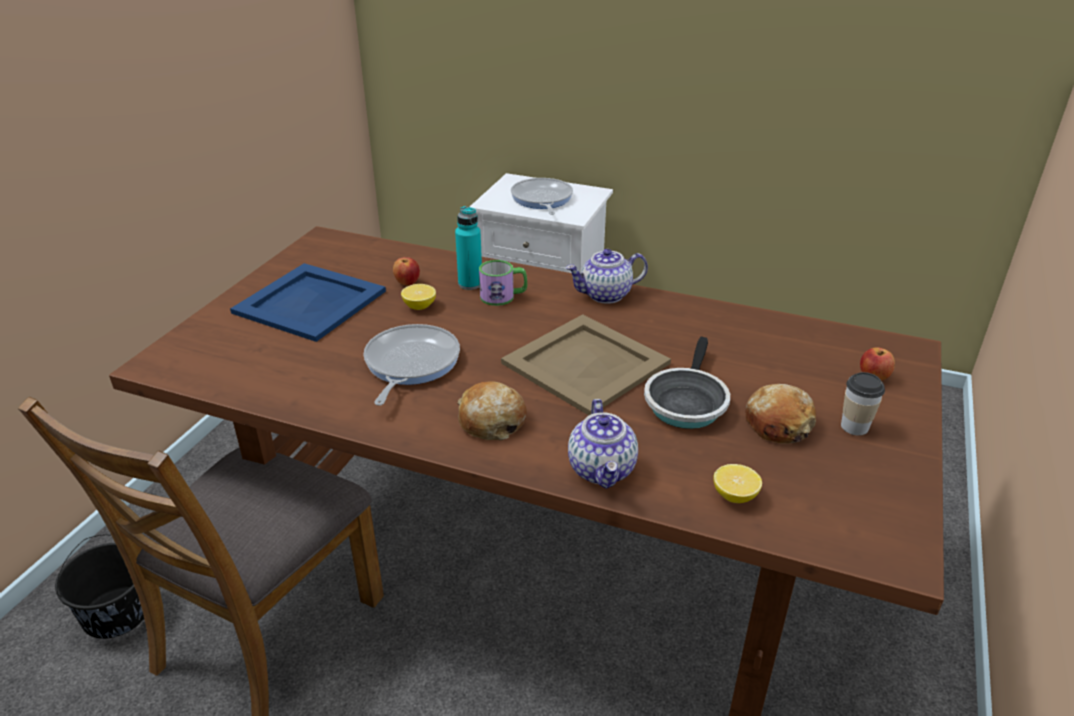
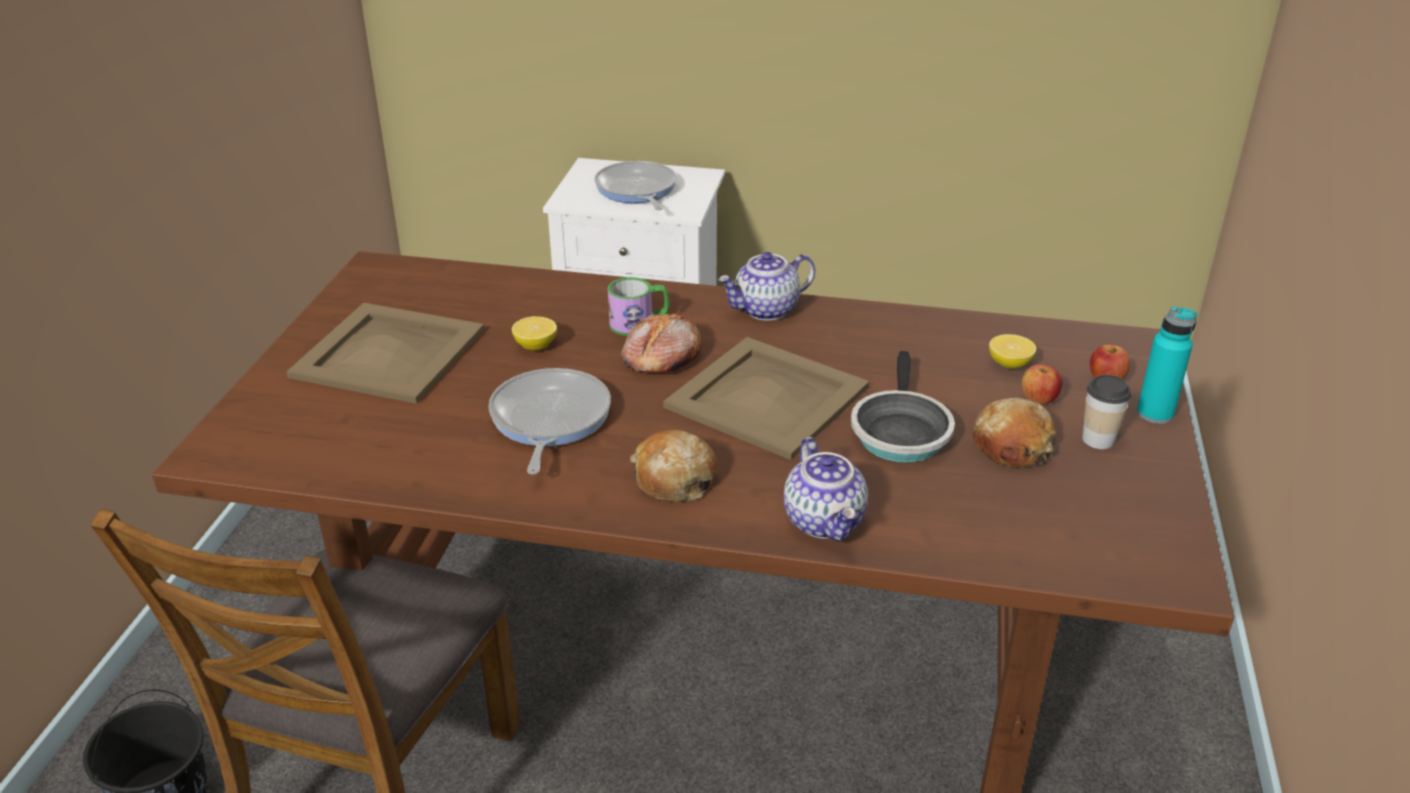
camera: 10 degrees left, 0 degrees up
blue tray [230,263,386,342] -> beige tray [286,303,485,404]
apple [393,257,420,285] -> apple moved to [1022,364,1062,404]
turquoise bottle [455,206,482,290] -> turquoise bottle moved to [1137,306,1197,424]
lemon [713,464,762,503] -> lemon moved to [989,334,1036,369]
none -> bread [621,311,702,373]

